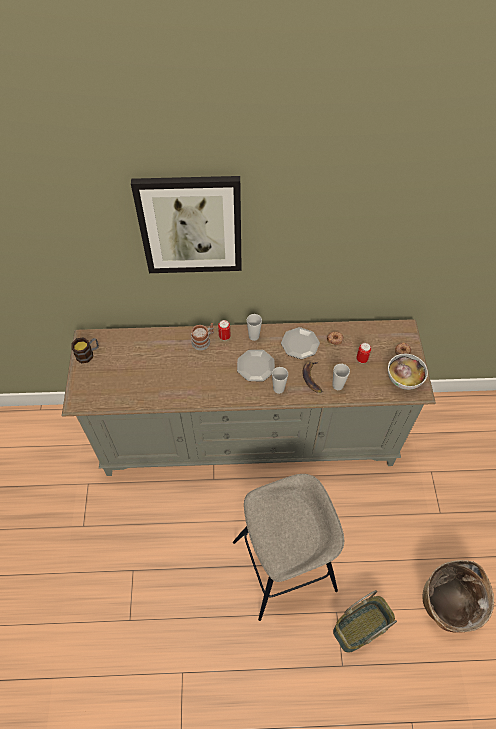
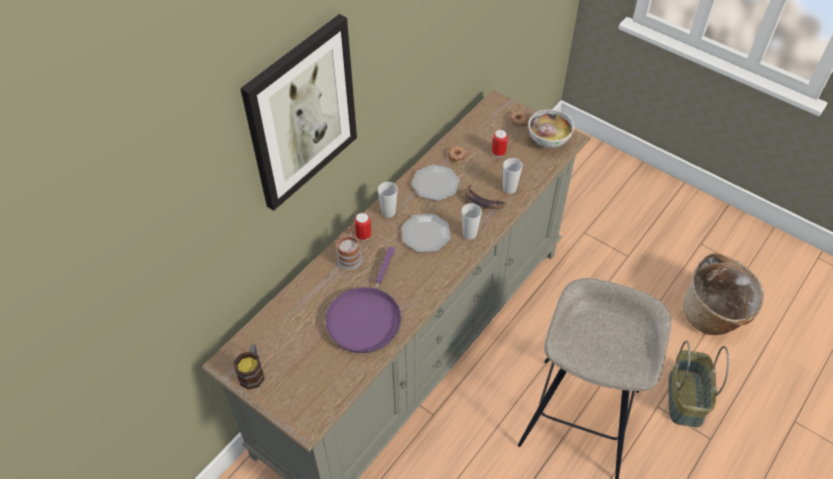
camera: 50 degrees left, 5 degrees down
none -> purple frying pan [325,247,401,353]

